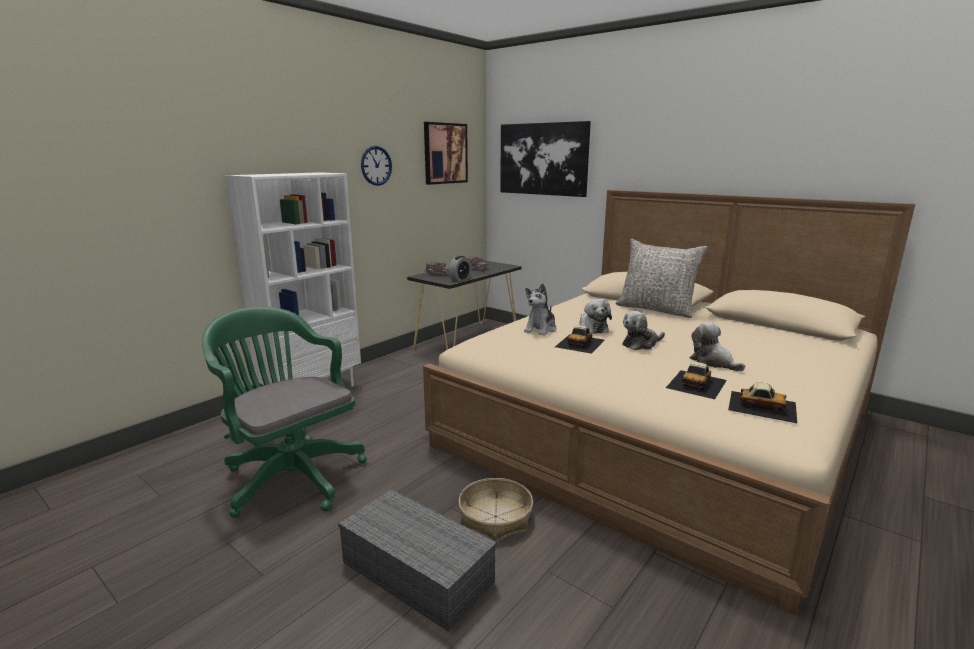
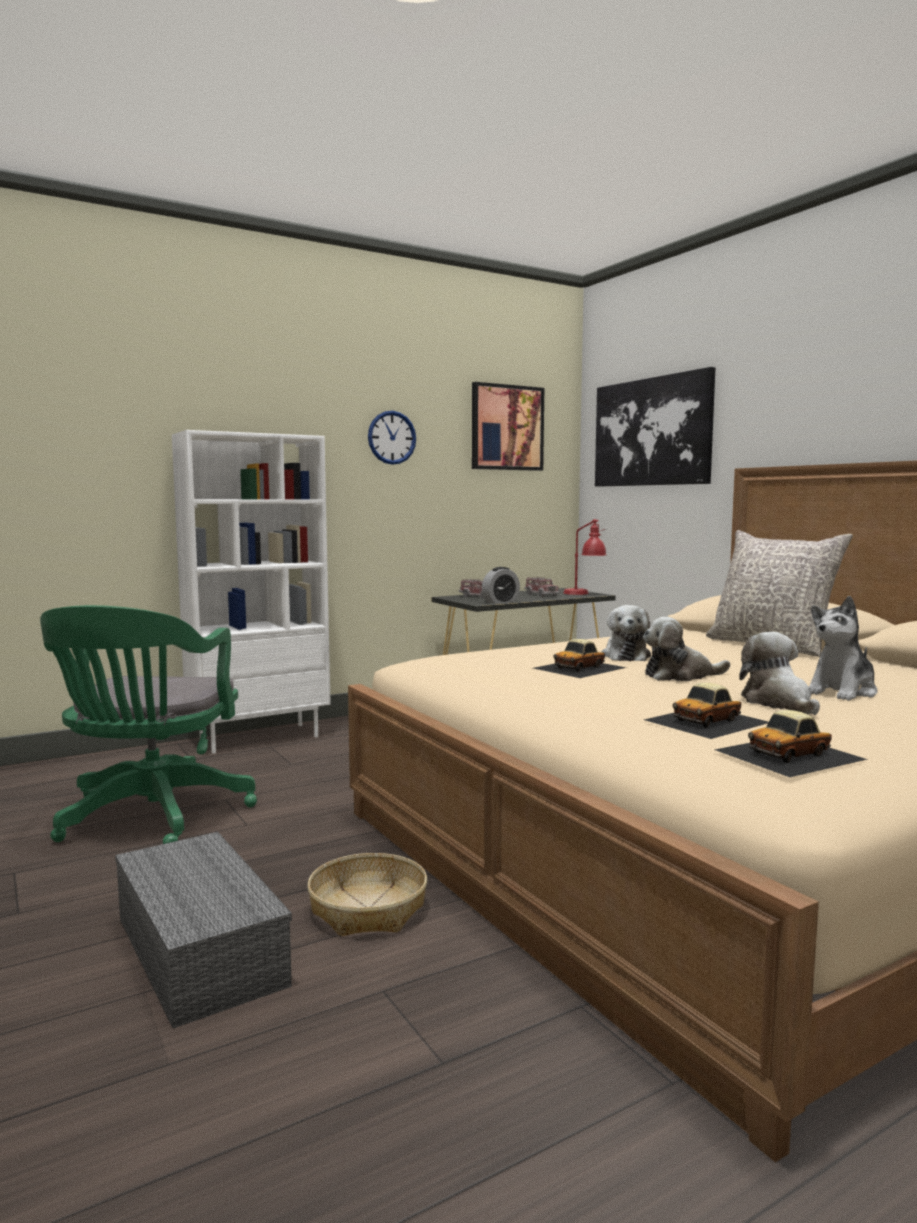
camera: 20 degrees right, 10 degrees down
green office chair [202,307,367,518] -> green office chair turned 150 degrees counterclockwise [40,605,257,844]
plush toy [524,283,556,335] -> plush toy moved to [808,596,877,701]
toy car [728,383,797,423] -> toy car turned 105 degrees clockwise [715,710,868,777]
none -> red table lamp [563,519,607,595]

